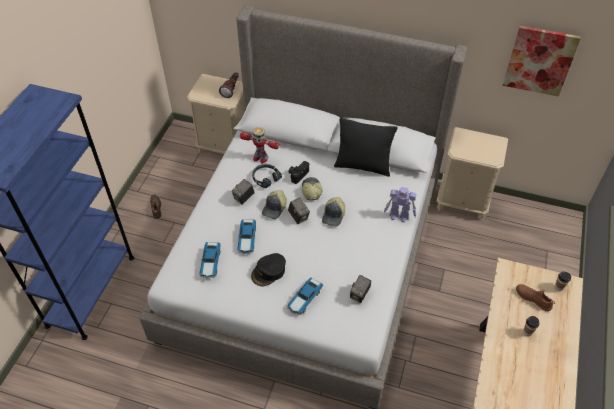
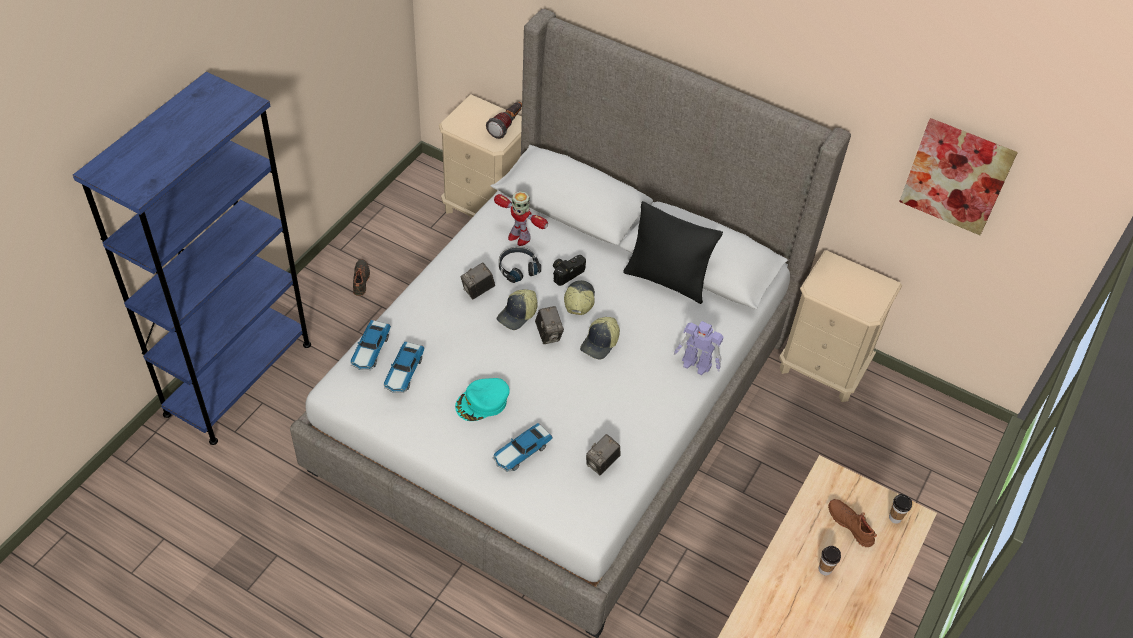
camera: 10 degrees right, 0 degrees up
toy car [237,219,256,254] -> toy car moved to [350,320,391,370]
black cap [251,253,286,286] -> turquoise cap [455,378,510,421]

